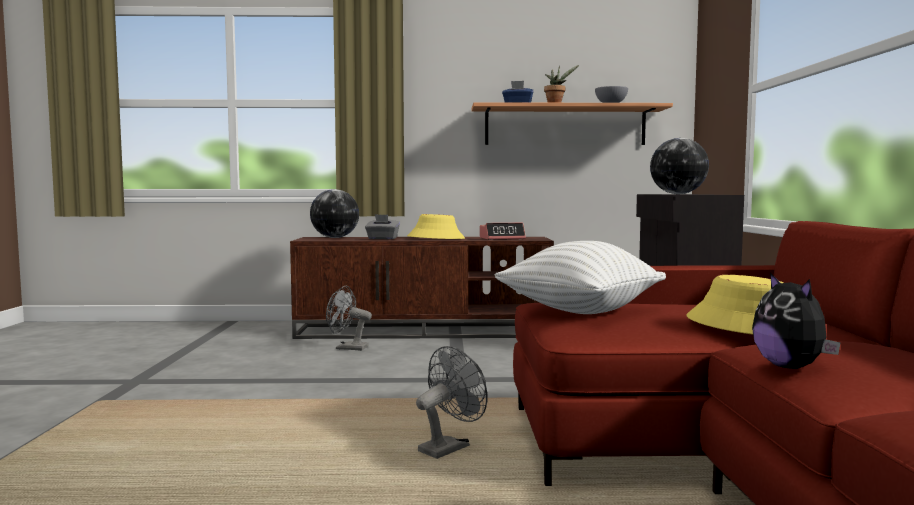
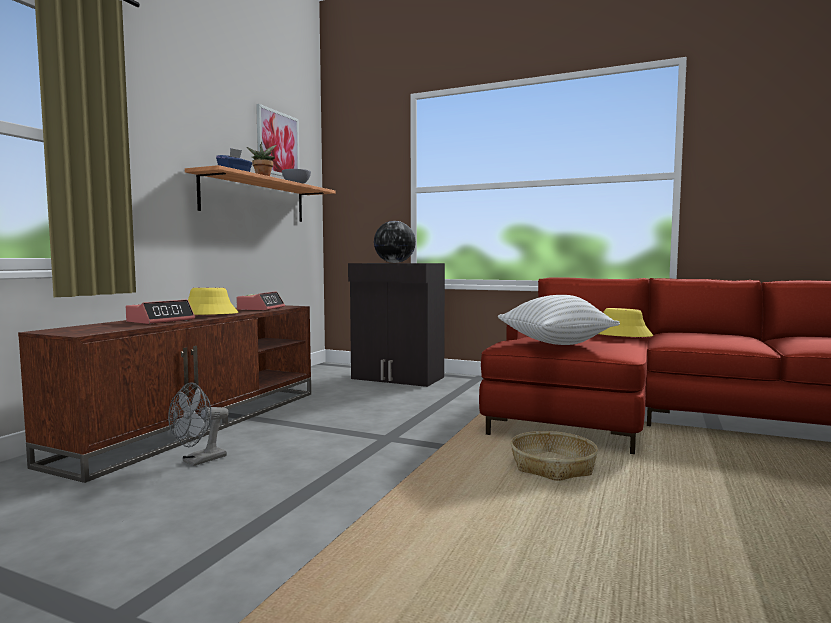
camera: 65 degrees left, 0 degrees up
globe [310,189,359,238] -> none
grey tissue box [365,214,400,239] -> alarm clock [126,300,195,324]
grey fan [416,346,488,459] -> basket [511,431,598,481]
plush toy [752,273,841,369] -> none
none -> picture [256,104,300,176]

